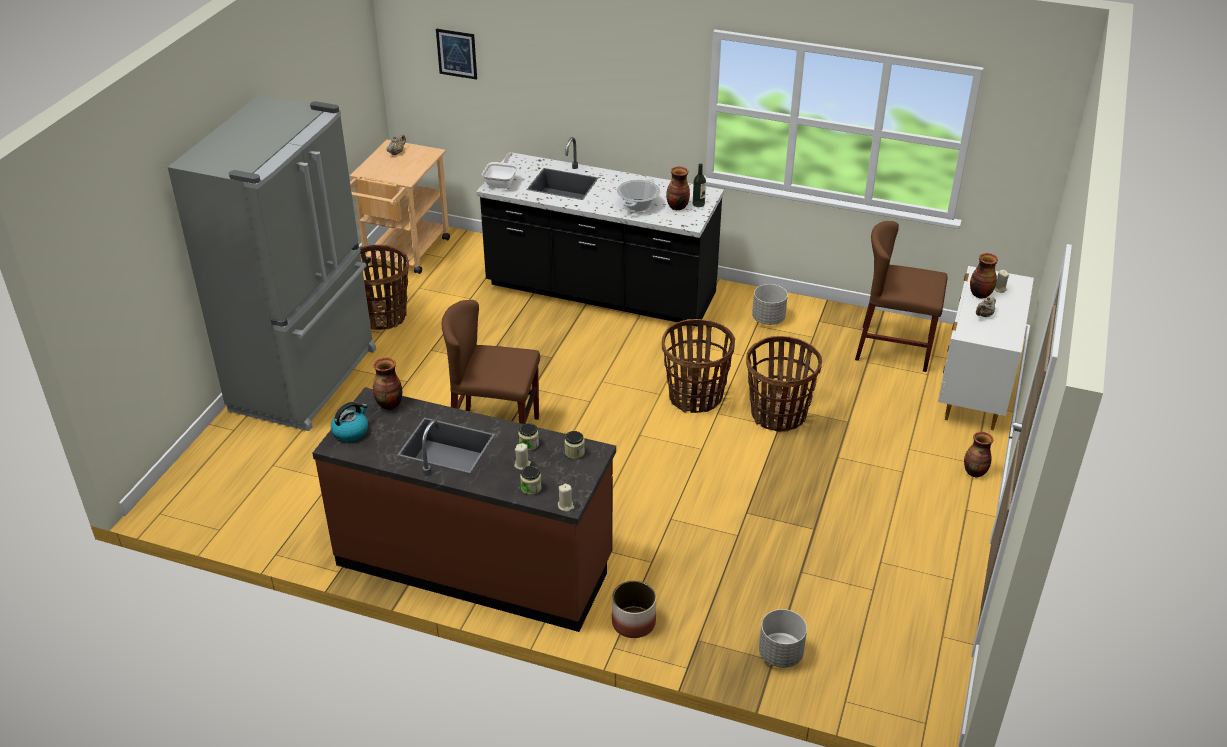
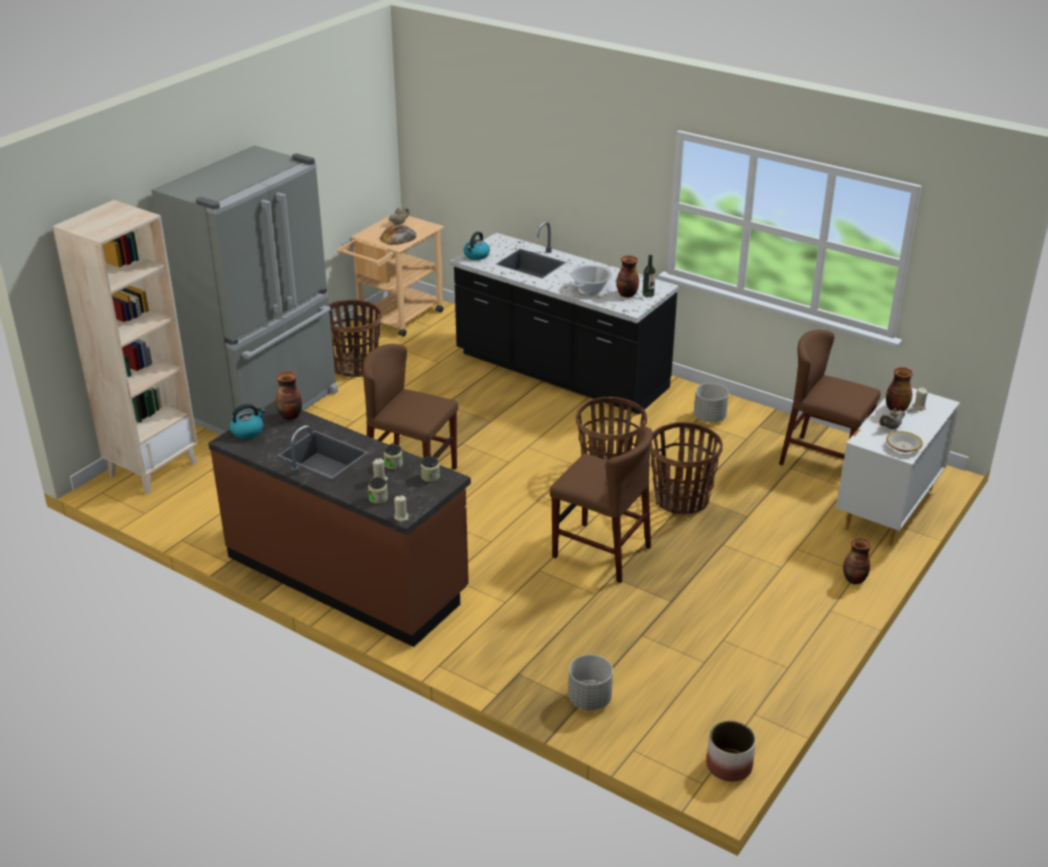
camera: 15 degrees right, 5 degrees down
picture [436,29,477,80] -> none
frying pan [482,152,518,189] -> kettle [464,231,490,260]
planter [612,581,656,638] -> planter moved to [706,721,756,782]
none -> beige bookcase [52,200,198,494]
none -> bread [380,225,416,245]
none -> brown chair [550,427,653,583]
none -> bowl [886,431,923,453]

